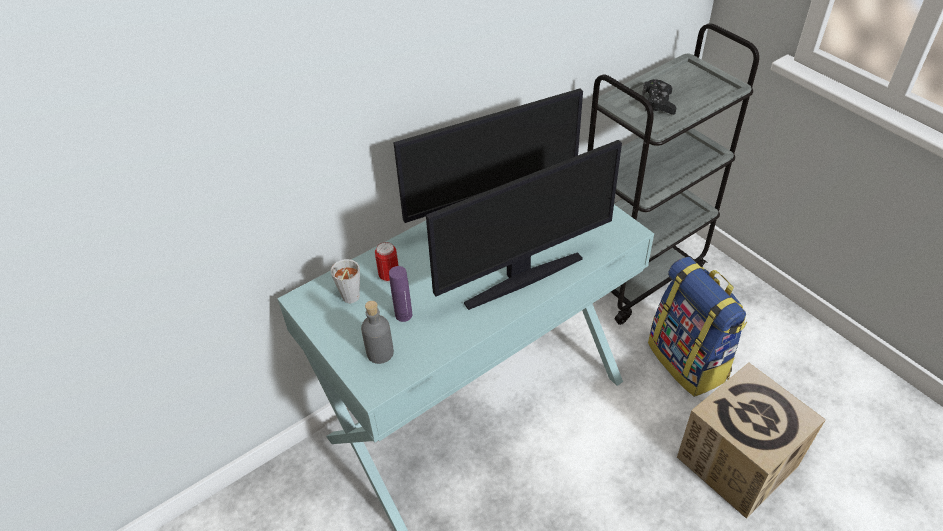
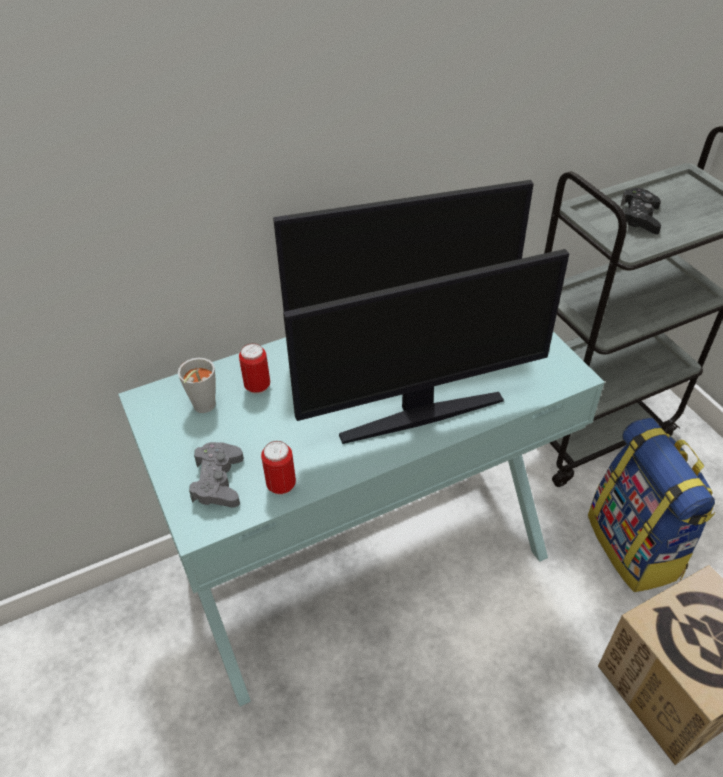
camera: 10 degrees right, 0 degrees up
grey bottle [361,301,394,364] -> grey game controller [189,442,244,508]
purple bottle [389,266,412,322] -> none
none -> can [261,441,296,495]

